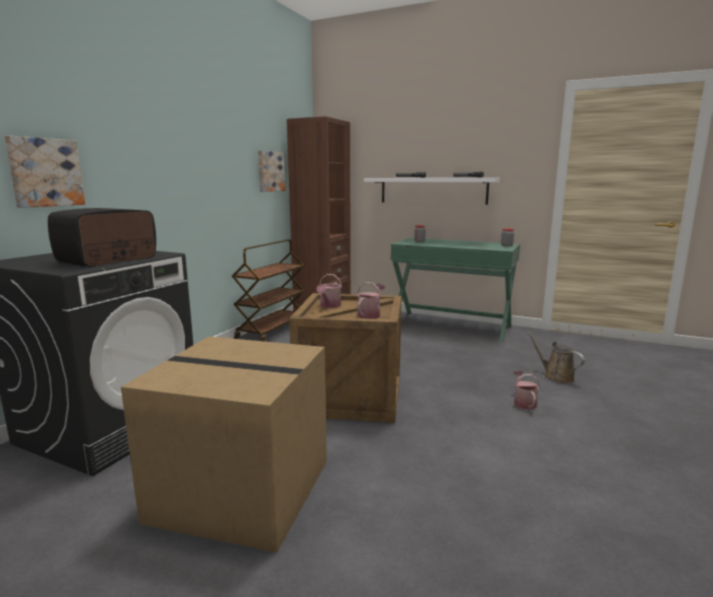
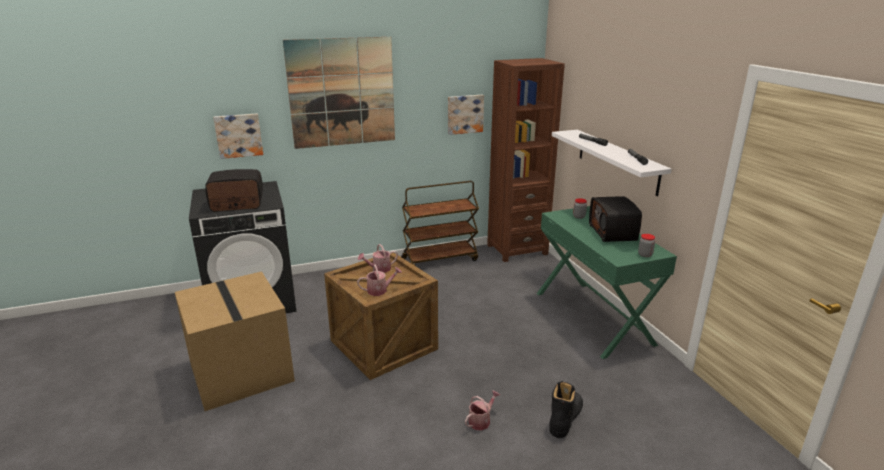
camera: 45 degrees right, 10 degrees up
brown watering can [527,331,585,383] -> black boot [549,381,583,438]
none -> picture [283,37,395,149]
none -> radio [589,196,642,242]

